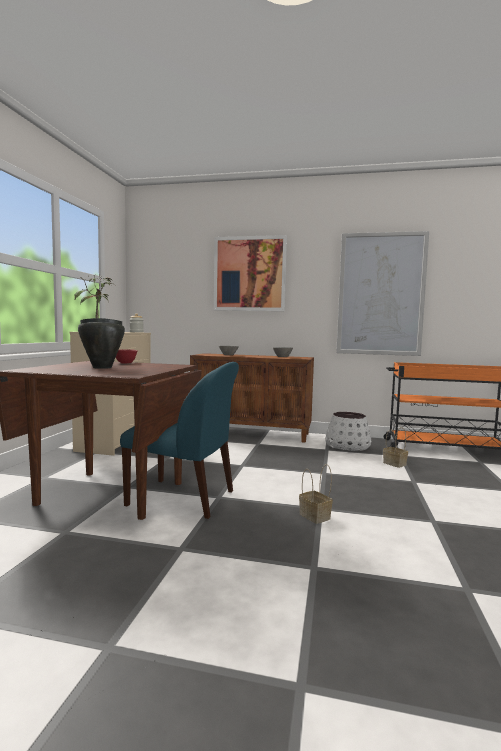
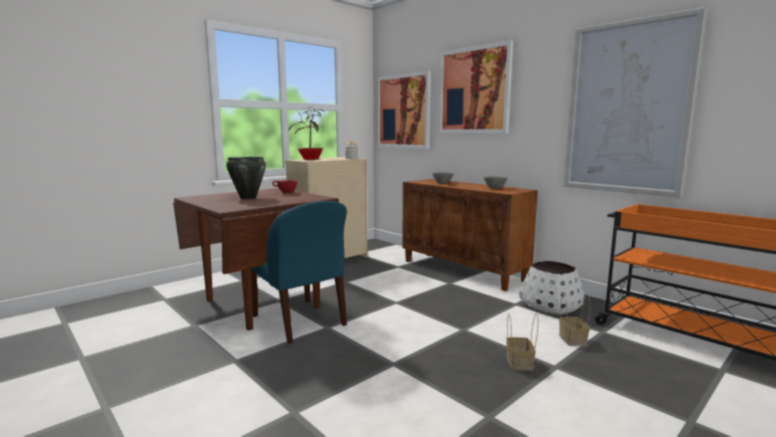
camera: 35 degrees right, 5 degrees up
basket [299,464,333,524] -> basket moved to [506,314,538,371]
none -> picture [377,71,431,149]

